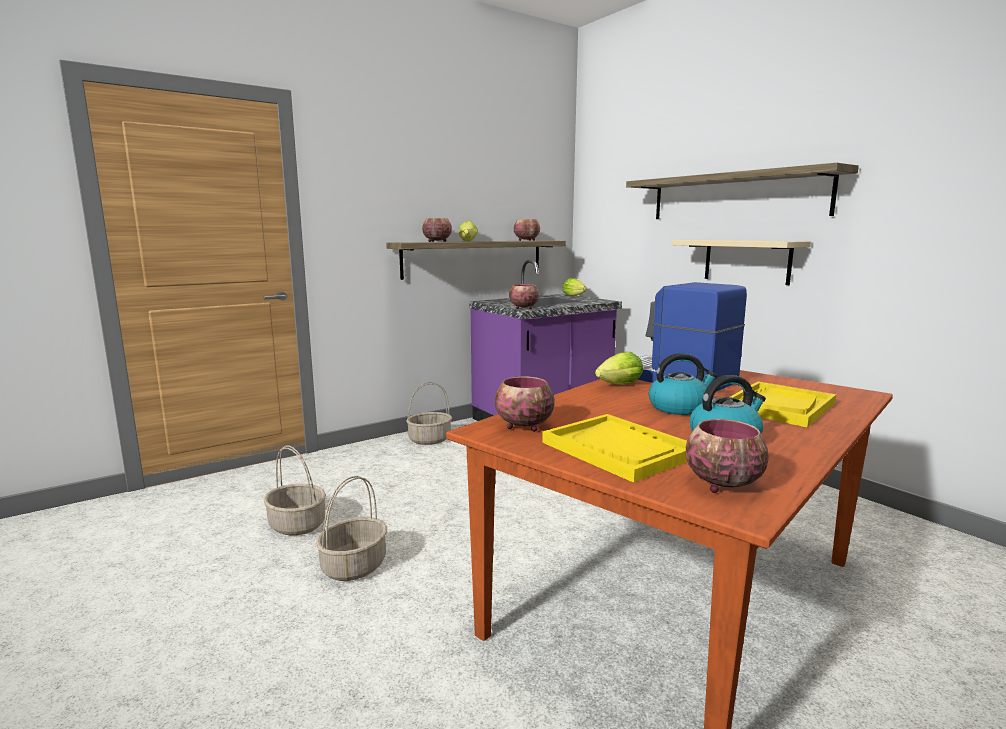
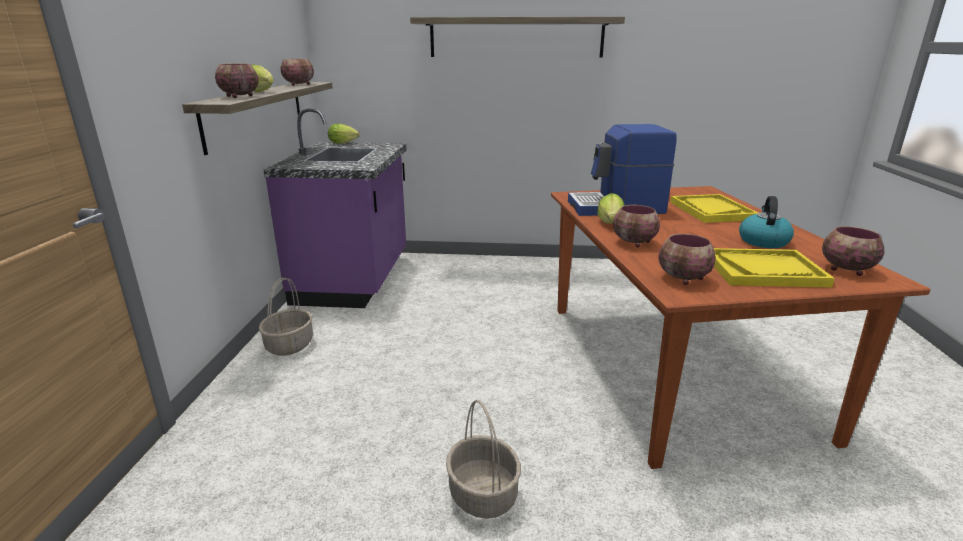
camera: 50 degrees left, 10 degrees up
basket [264,446,326,535] -> none
bowl [509,284,539,309] -> bowl moved to [613,205,660,247]
kettle [649,353,717,415] -> none
beige shelf [672,240,811,285] -> none

